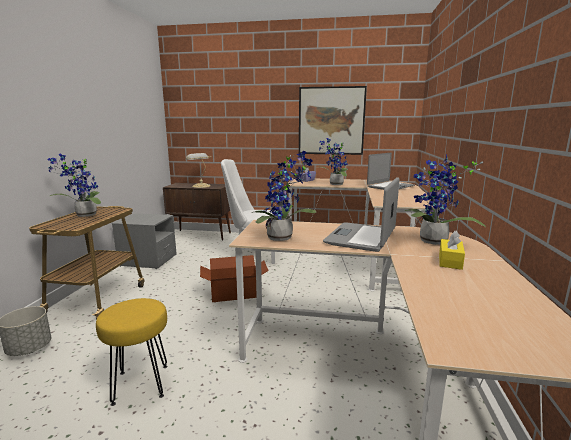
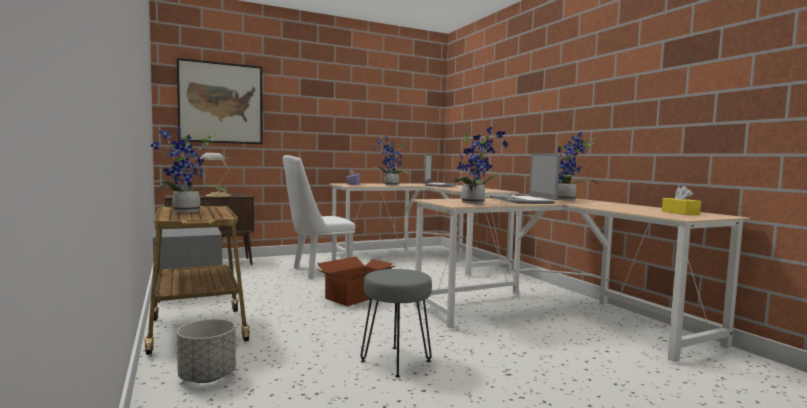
camera: 35 degrees left, 10 degrees down
yellow stool [96,298,168,406] -> grey stool [361,269,432,378]
picture [299,86,367,155] -> picture moved to [177,58,263,144]
yellow tissue box [439,231,465,270] -> yellow tissue box moved to [662,186,701,215]

